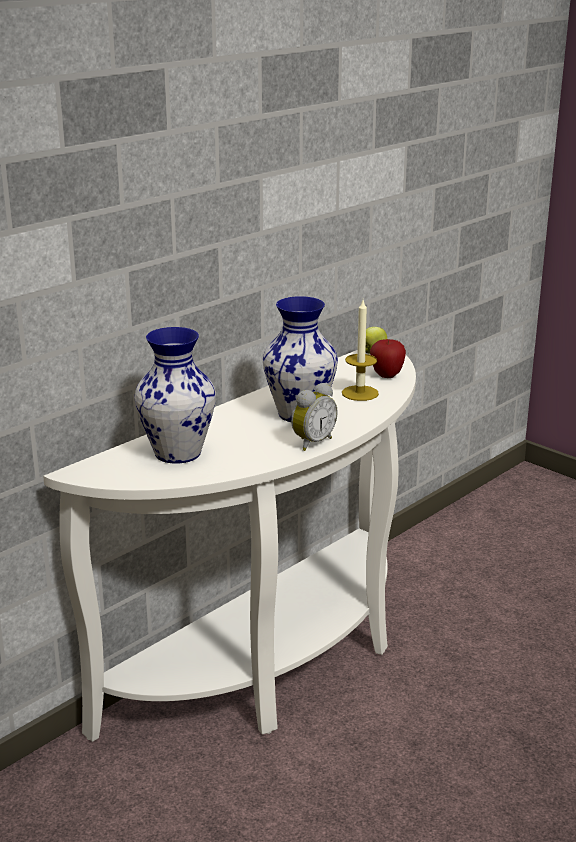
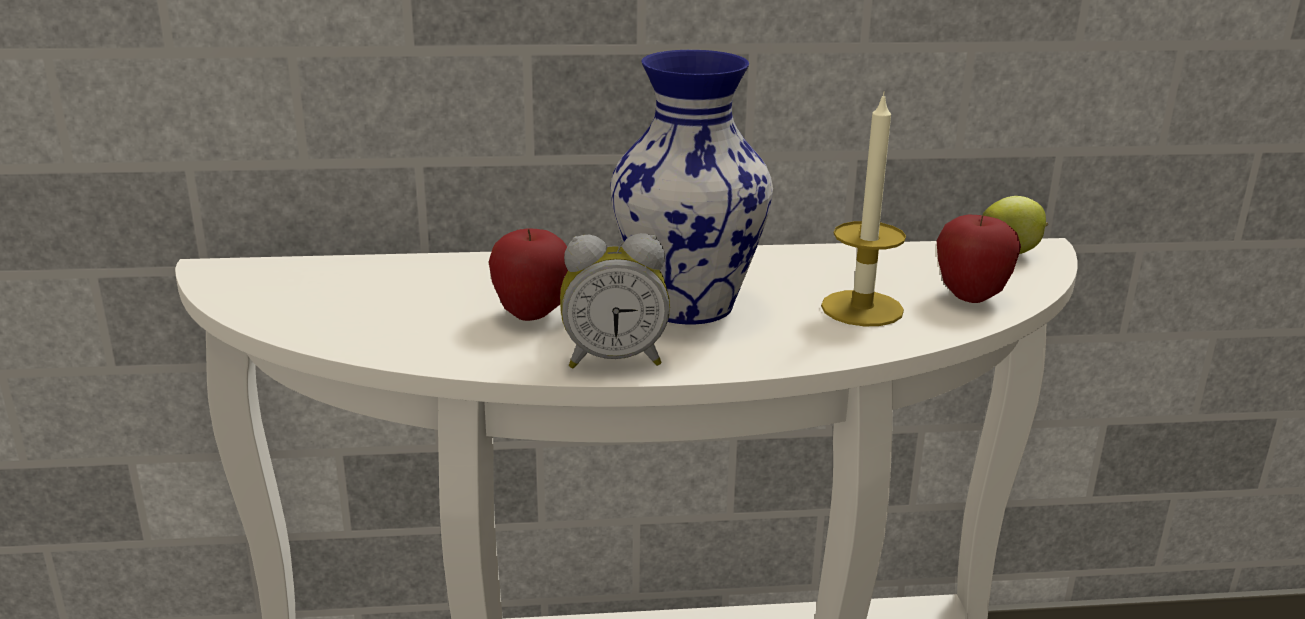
camera: 40 degrees right, 0 degrees up
vase [134,327,216,464] -> none
none -> apple [489,228,568,321]

